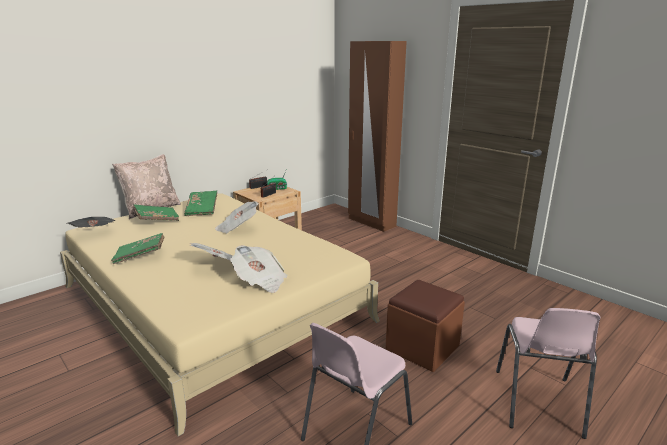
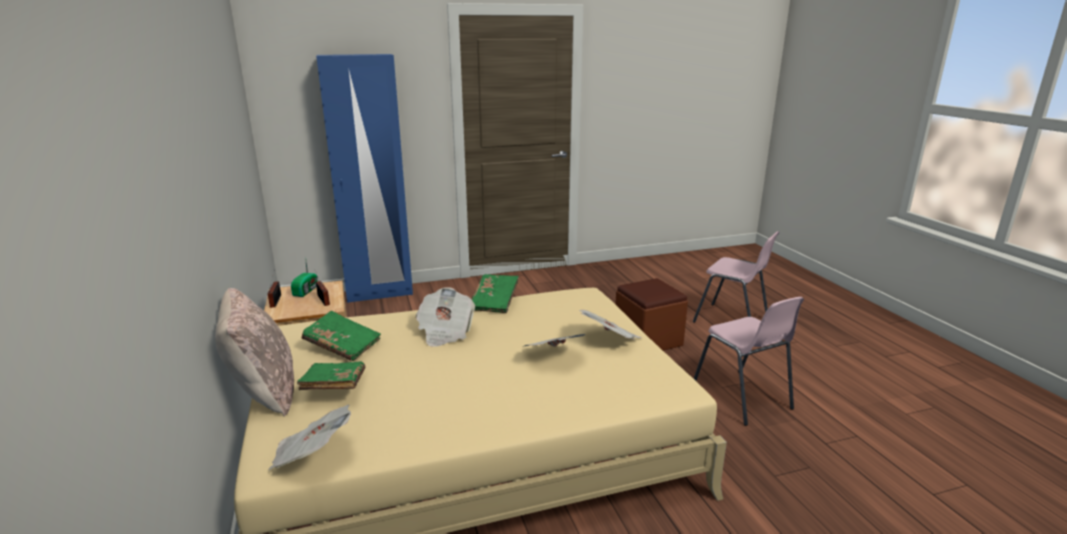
camera: 65 degrees left, 0 degrees up
green book [111,233,165,264] -> green book moved to [472,274,519,313]
brown wardrobe [348,41,407,232] -> blue wardrobe [316,54,413,303]

